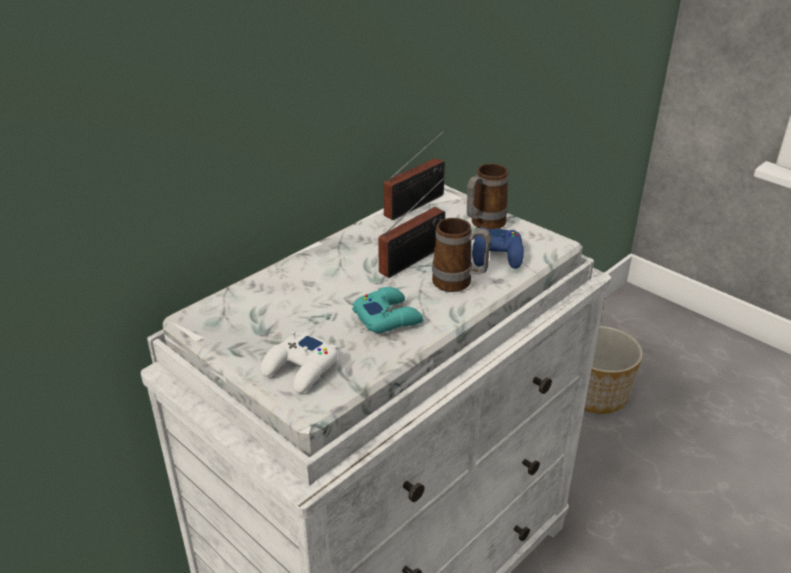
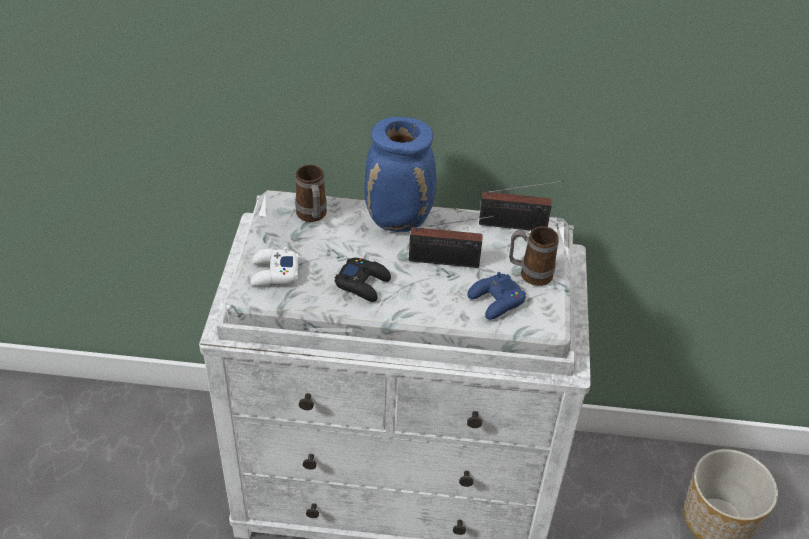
camera: 50 degrees right, 10 degrees up
turquoise game controller [352,287,423,333] -> black game controller [334,258,391,302]
mug [432,218,491,292] -> mug moved to [295,165,327,222]
none -> blue vase [365,117,436,232]

